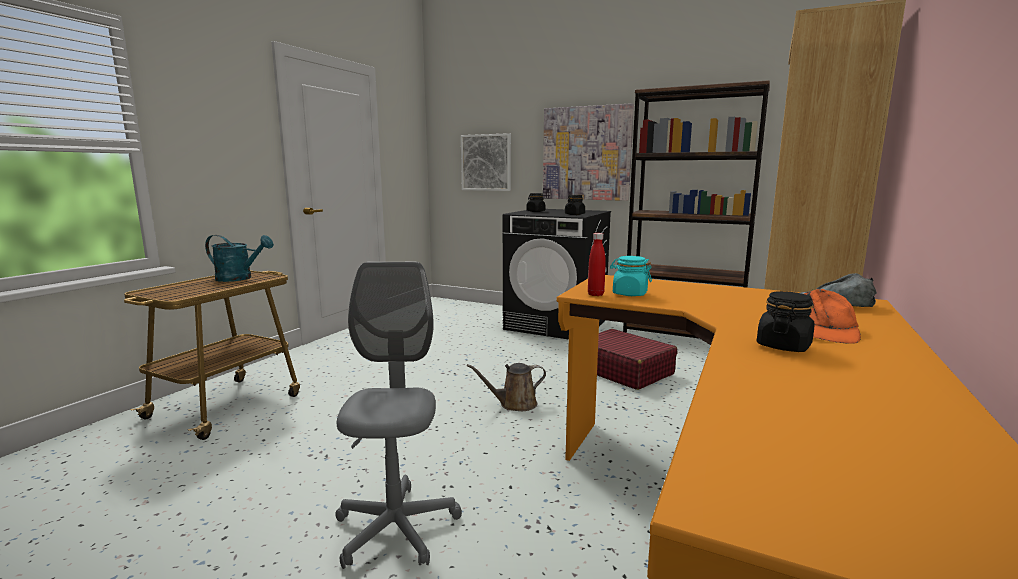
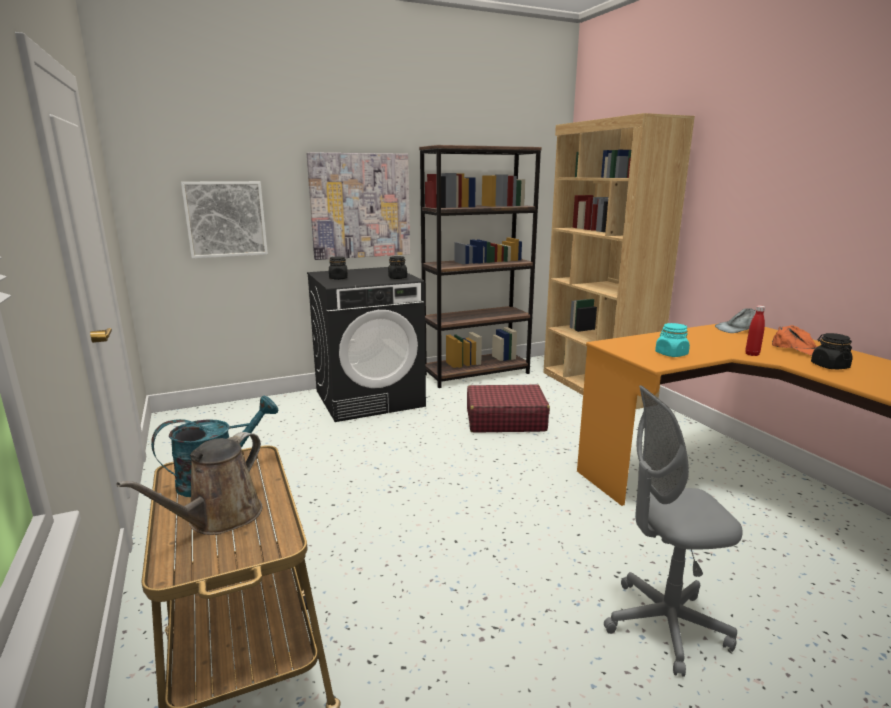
camera: 50 degrees left, 5 degrees up
grey office chair [335,262,462,569] -> grey office chair turned 45 degrees counterclockwise [604,385,743,677]
brown watering can [467,363,546,411] -> brown watering can moved to [116,432,262,535]
red bottle [588,233,606,296] -> red bottle moved to [745,305,765,356]

